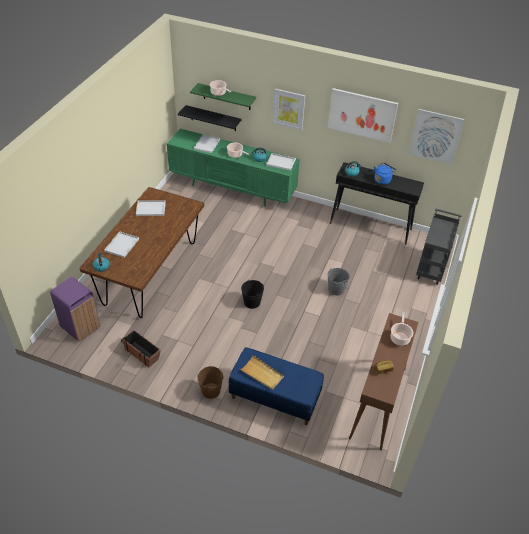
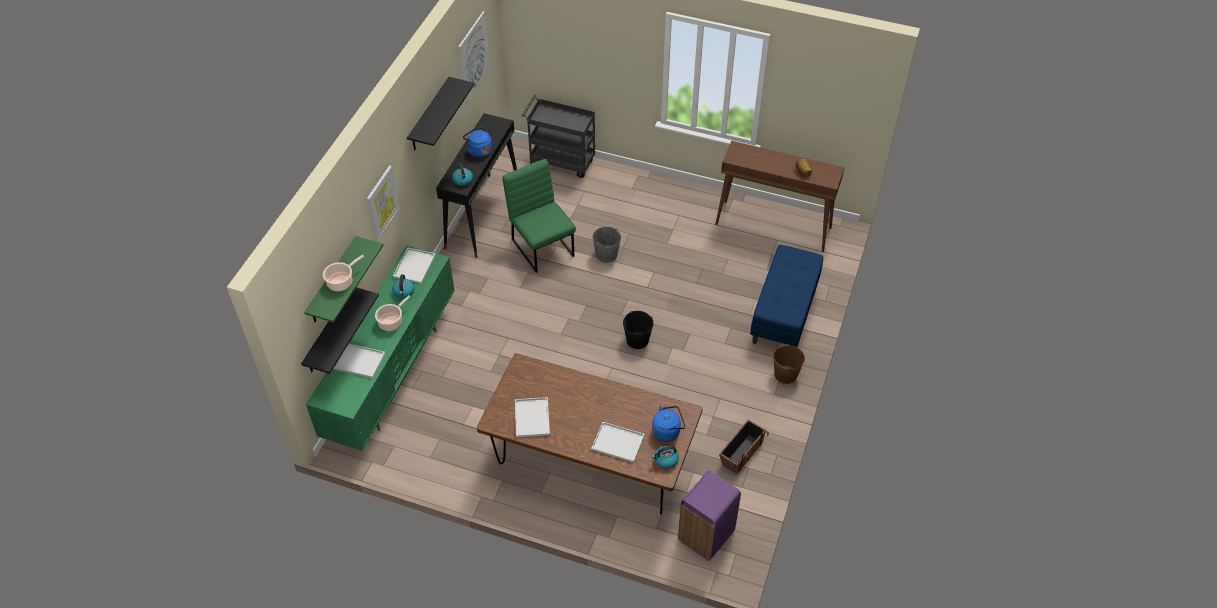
camera: 90 degrees left, 5 degrees up
beige tray [240,355,284,390] -> none
picture [328,88,398,143] -> black shelf [407,77,474,150]
cooking pot [390,312,413,346] -> none
none -> green chair [502,159,576,273]
none -> blue kettle [652,406,685,442]

